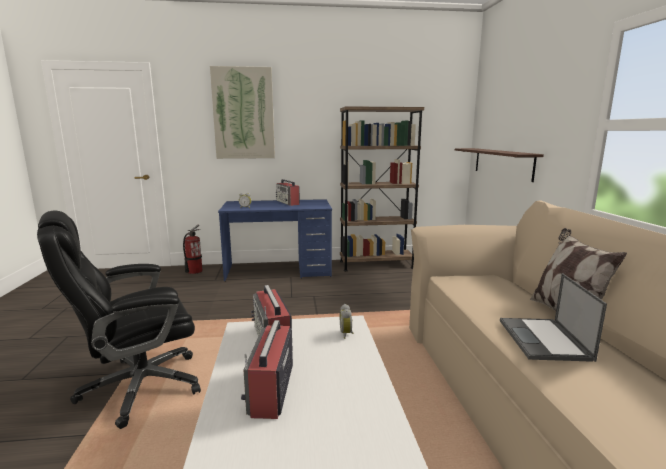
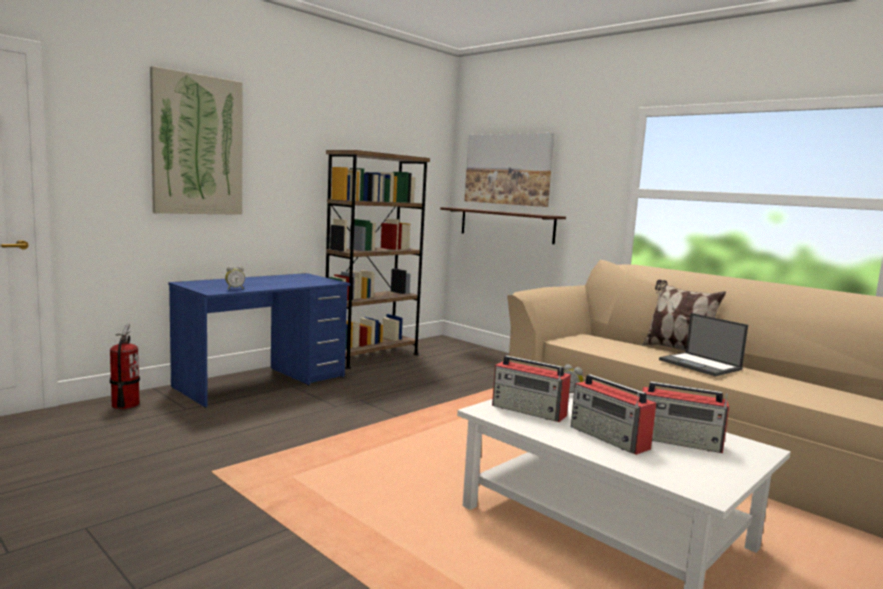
camera: 40 degrees left, 5 degrees down
black office chair [37,211,201,429] -> none
radio [276,179,300,206] -> radio moved to [642,381,729,453]
none -> picture [464,133,554,207]

